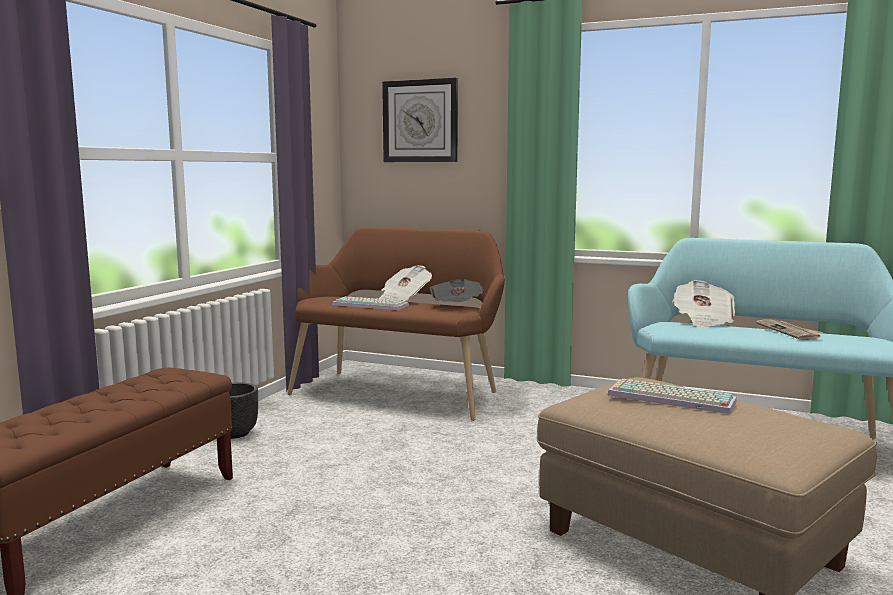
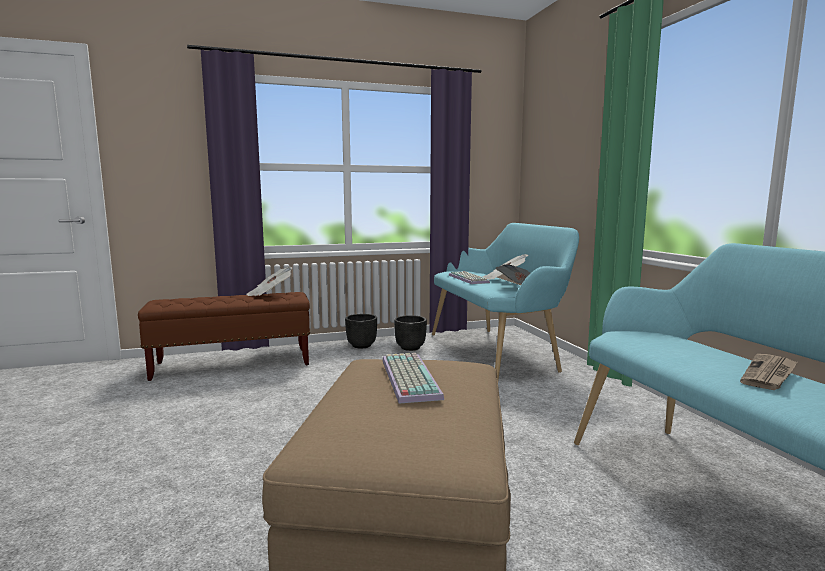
camera: 50 degrees right, 0 degrees up
brown bench [287,227,505,421] -> turquoise bench [432,223,579,380]
wall clock [382,78,458,162] -> none
newspaper [672,280,735,327] -> newspaper moved to [246,267,293,296]
none -> black planter [394,315,427,351]

